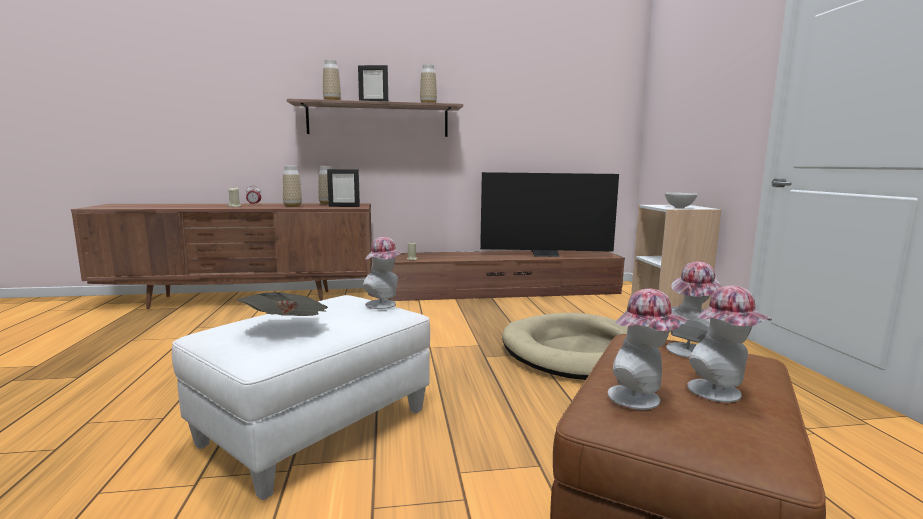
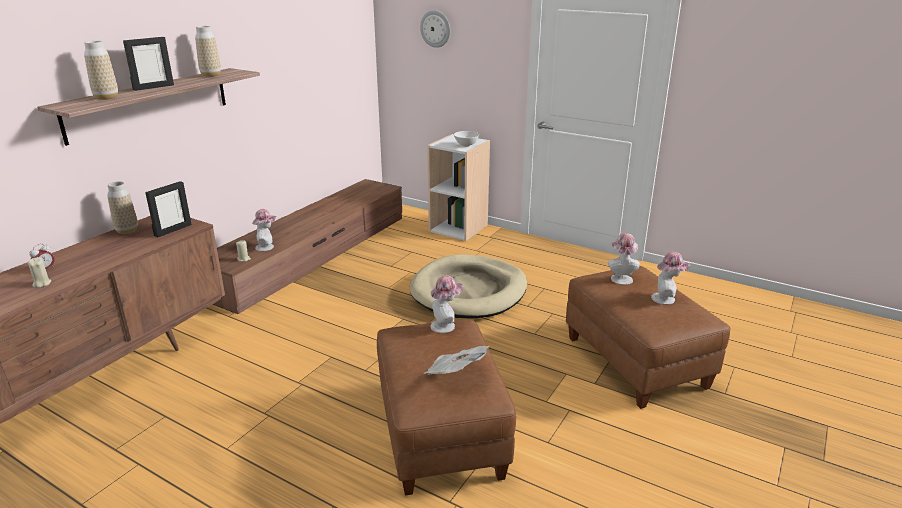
camera: 50 degrees left, 15 degrees up
white ottoman [172,295,430,501] -> brown ottoman [377,320,516,496]
vase [283,166,302,207] -> none
television [480,172,619,257] -> none
hat [608,288,689,410] -> hat moved to [252,209,276,251]
none -> wall clock [420,10,450,48]

